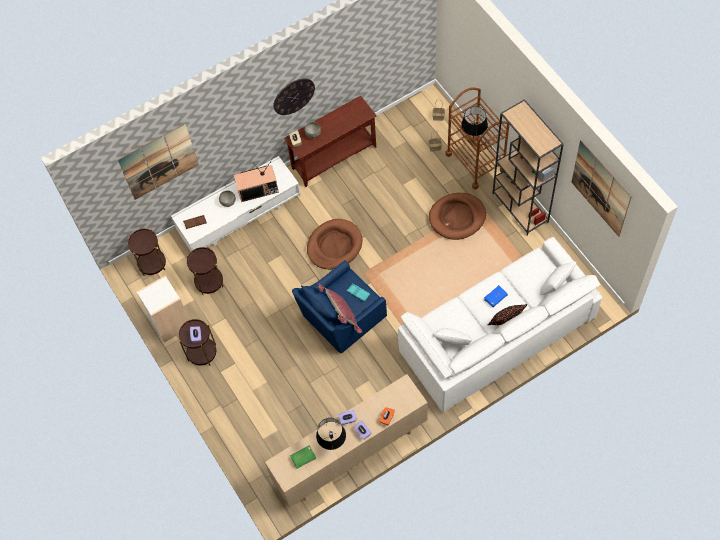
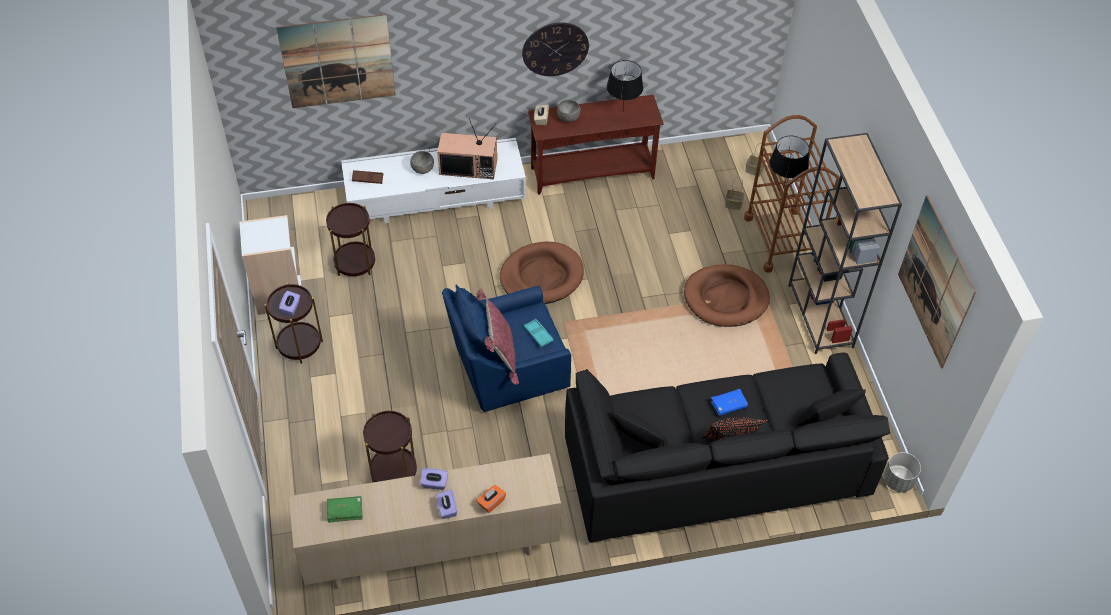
camera: 15 degrees right, 10 degrees down
brown side table [128,229,166,276] -> brown side table moved to [363,411,417,483]
black table lamp [316,418,346,450] -> black table lamp moved to [607,60,643,109]
white sofa [398,237,602,412] -> black sofa [565,353,891,543]
none -> grey planter [884,452,921,492]

